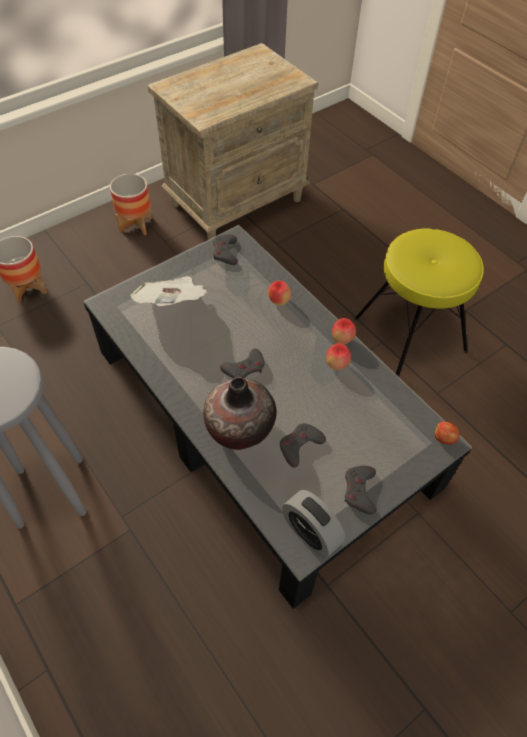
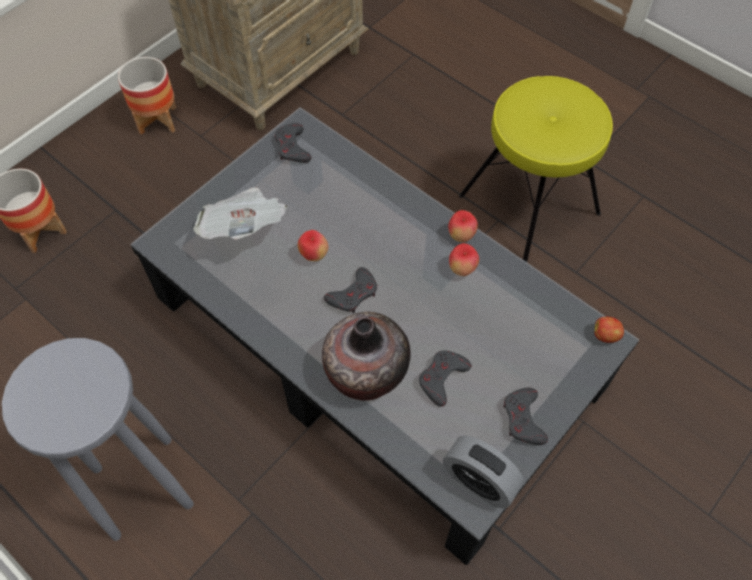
camera: 10 degrees left, 5 degrees up
apple [268,281,291,305] -> apple moved to [298,230,329,261]

